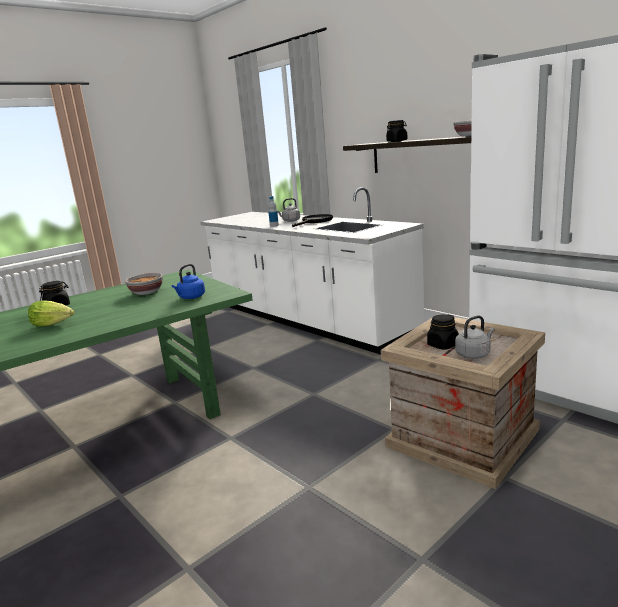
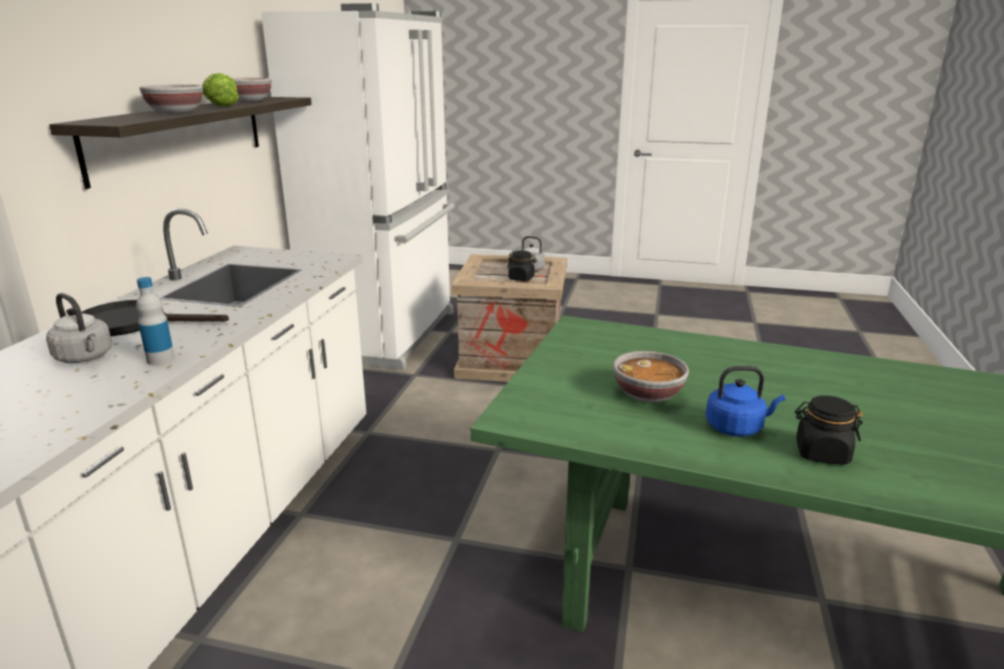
camera: 125 degrees left, 5 degrees up
lettuce [28,300,74,326] -> lettuce moved to [202,73,239,107]
blue kettle [172,264,205,299] -> blue kettle moved to [706,366,785,437]
black jar [386,120,407,142] -> bowl [139,84,203,113]

